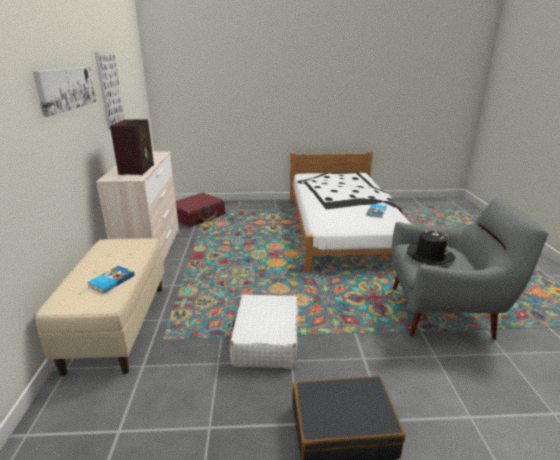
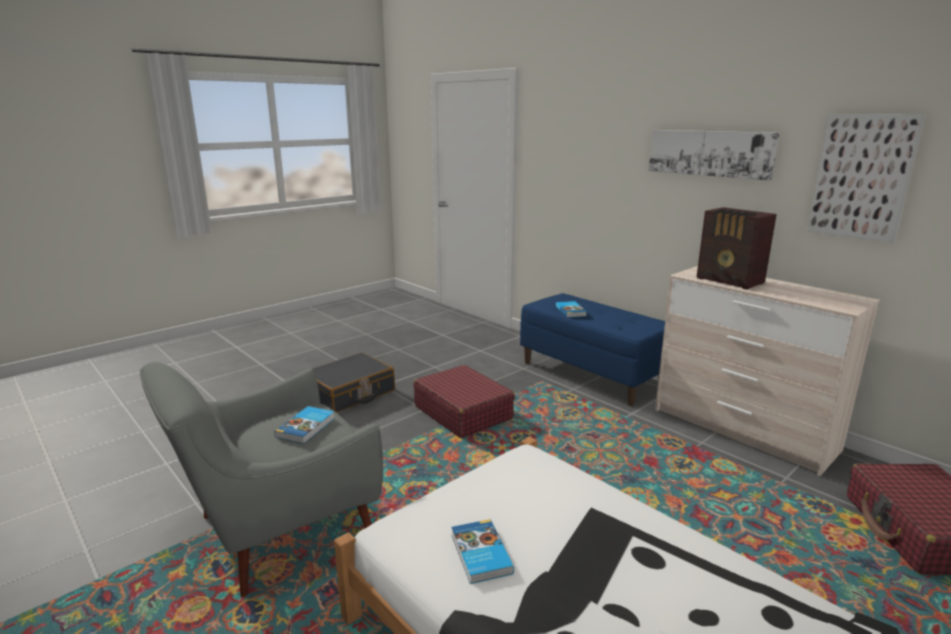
camera: 140 degrees right, 5 degrees down
beige bench [35,238,164,376] -> blue bench [520,293,665,406]
white suitcase [230,295,298,369] -> red suitcase [413,365,515,438]
black hat [407,230,455,265] -> book [275,406,335,444]

